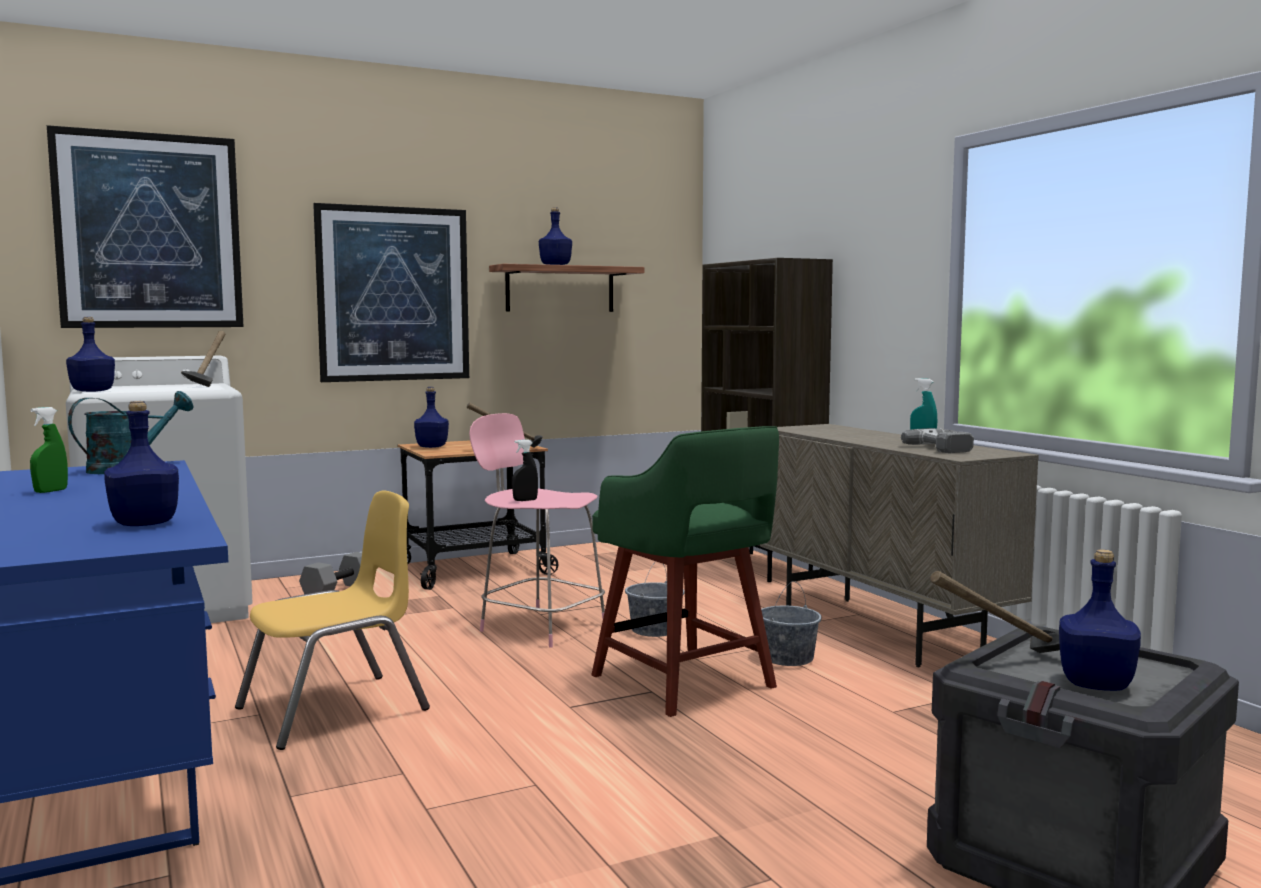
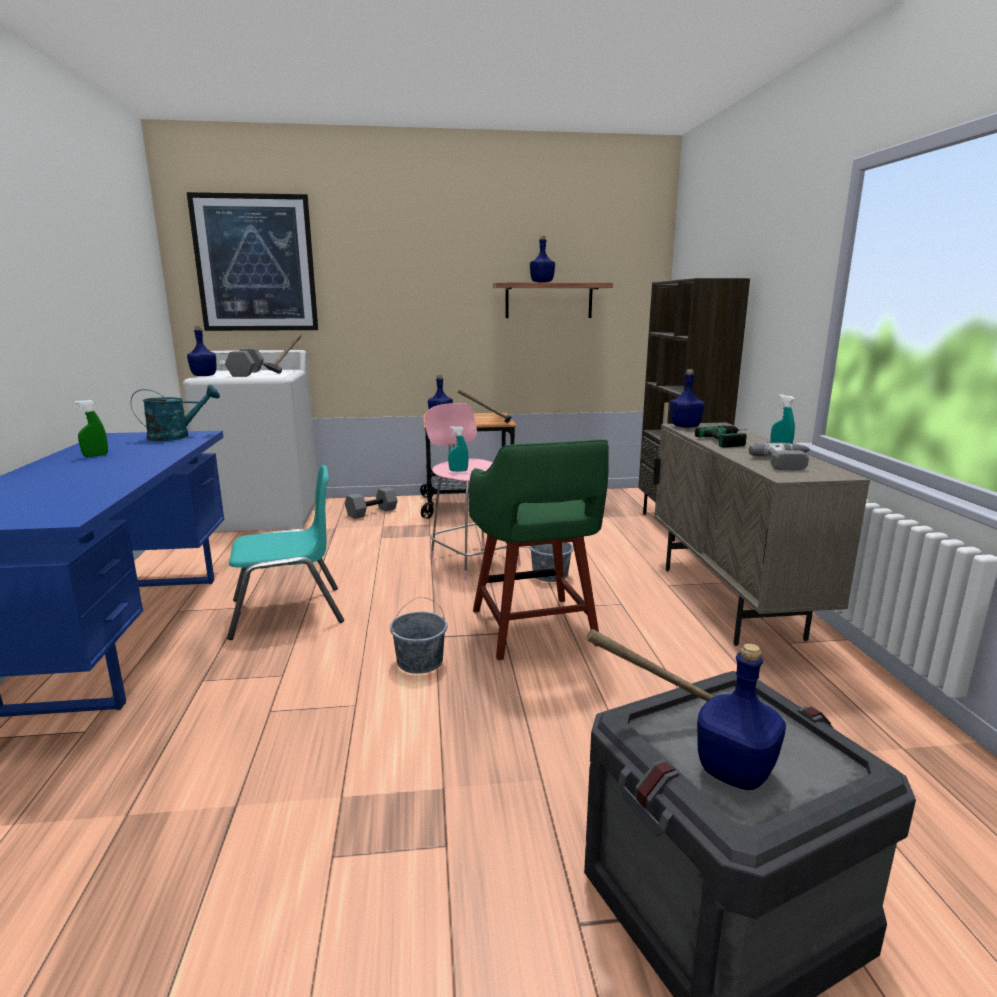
camera: 20 degrees right, 10 degrees up
blue bottle [104,401,179,526] -> blue bottle moved to [670,369,705,428]
yellow chair [235,491,430,750] -> turquoise chair [227,465,344,640]
picture [313,203,469,382] -> none
black spray bottle [512,440,538,501] -> turquoise spray bottle [448,426,469,472]
grey bucket [761,581,822,666] -> grey bucket moved to [390,597,447,674]
none -> grey dumbbell [225,348,264,377]
none -> power drill [695,426,748,448]

